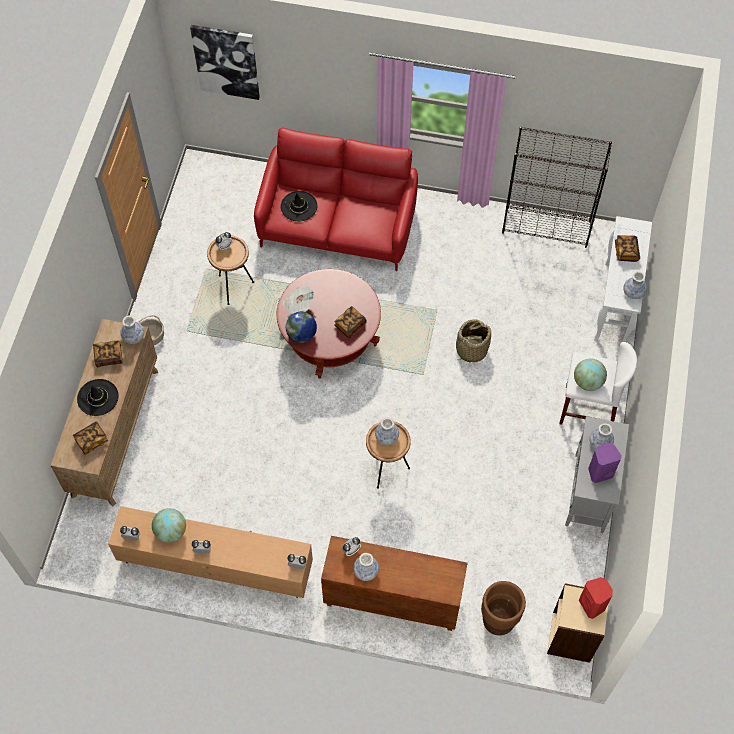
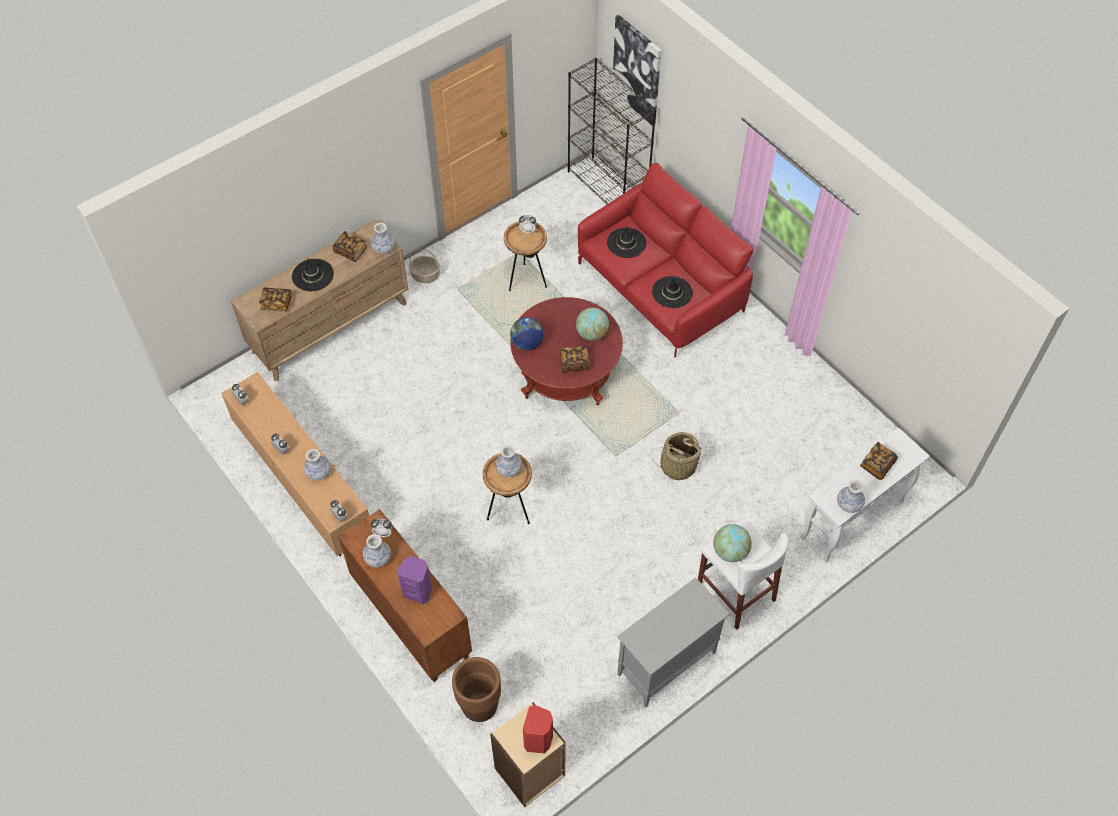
camera: 40 degrees right, 5 degrees down
globe [152,508,186,543] -> globe moved to [576,308,609,341]
newspaper [282,286,315,316] -> none
black bookcase [502,127,612,248] -> black bookcase moved to [568,58,656,203]
purple speaker [588,443,622,483] -> purple speaker moved to [397,556,432,604]
vase [589,423,614,449] -> vase moved to [304,449,331,481]
none -> black hat [652,276,693,308]

